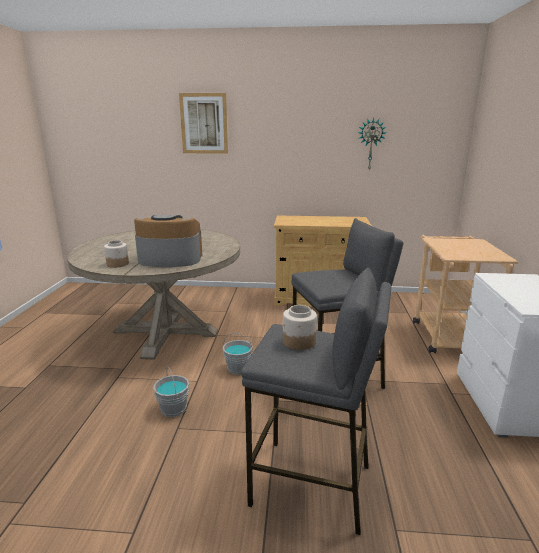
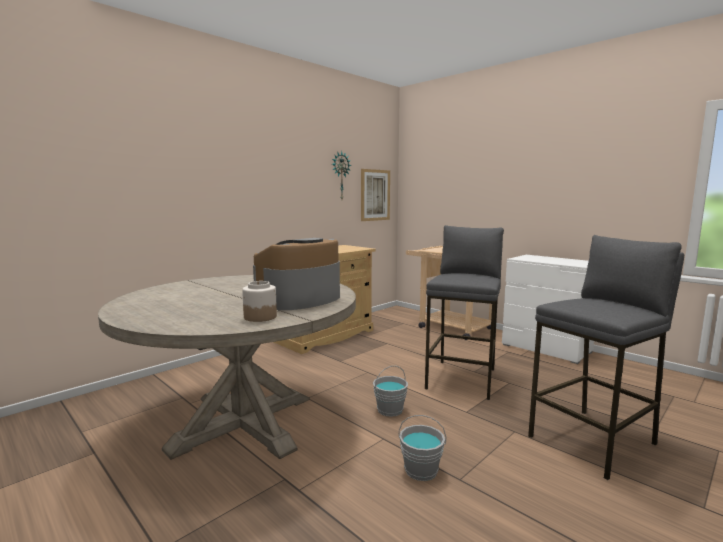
camera: 50 degrees left, 10 degrees down
picture [179,93,228,154] -> picture moved to [361,169,390,221]
jar [283,305,317,350] -> none

